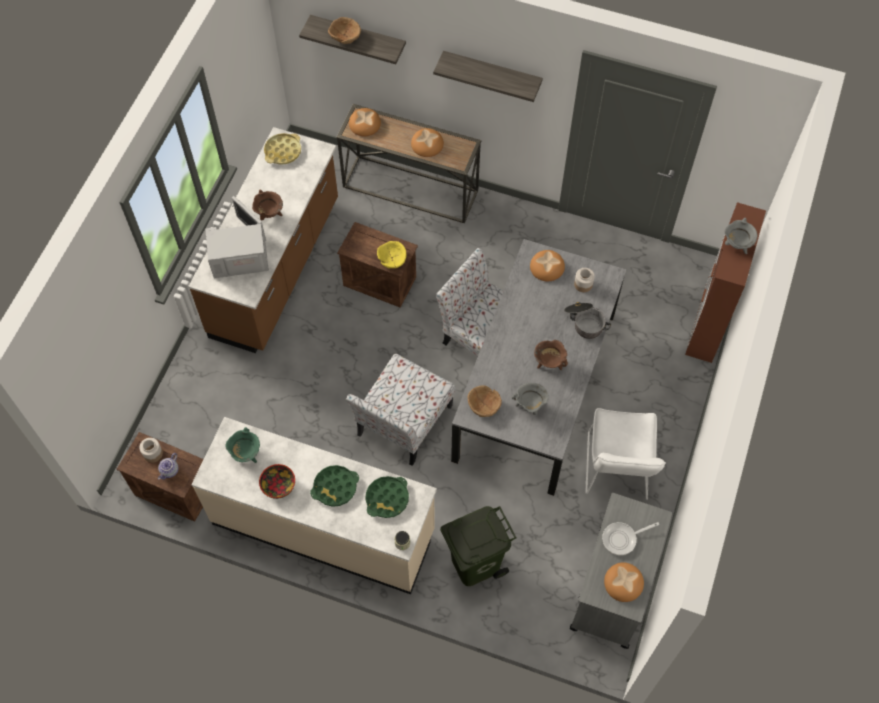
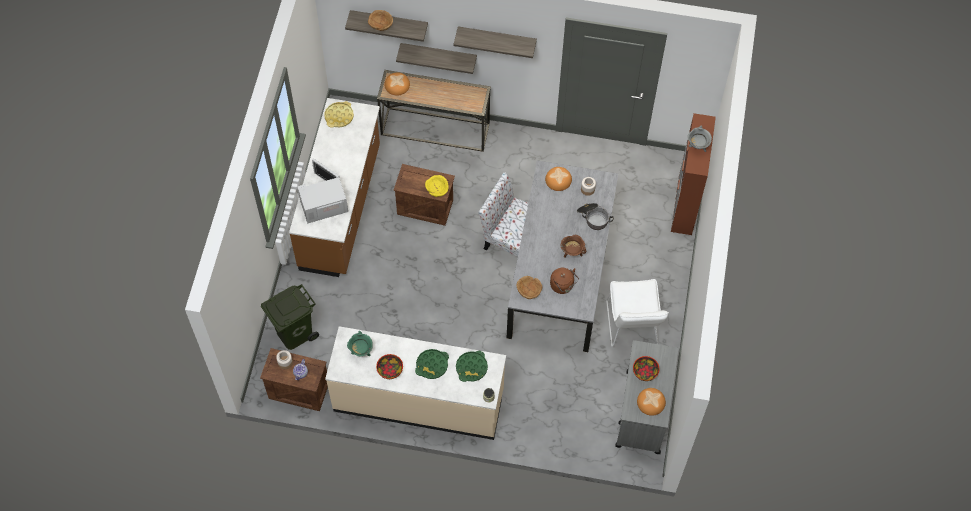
camera: 10 degrees left, 0 degrees up
brown cooking pot [252,190,283,220] -> none
chair [346,354,455,466] -> none
bread [411,128,444,157] -> none
green trash can [440,506,517,586] -> green trash can moved to [261,284,319,350]
grey cooking pot [512,383,549,415] -> brown kettle [550,268,579,294]
frying pan [602,522,659,555] -> bowl [633,356,660,381]
none -> shelf [396,43,477,74]

